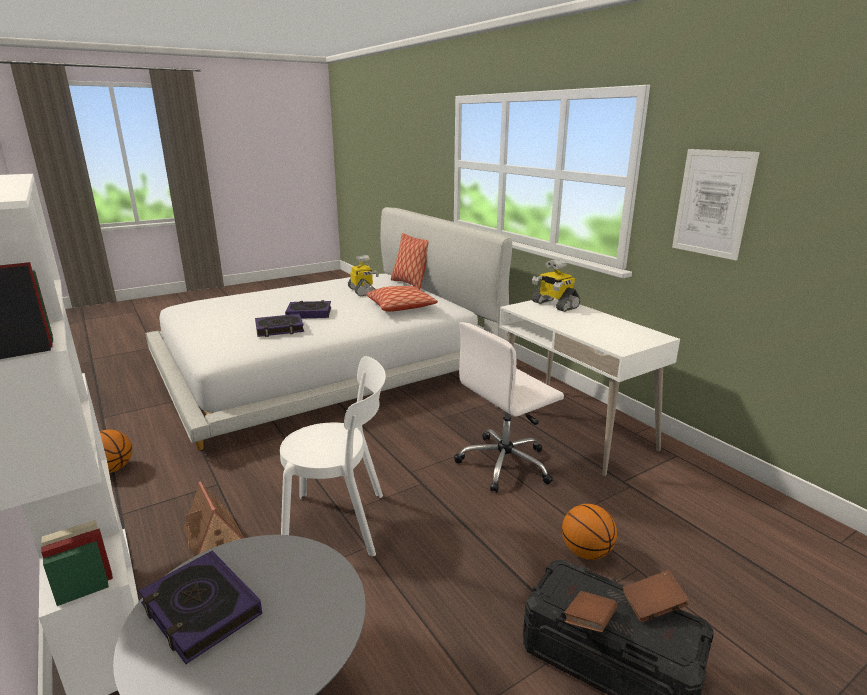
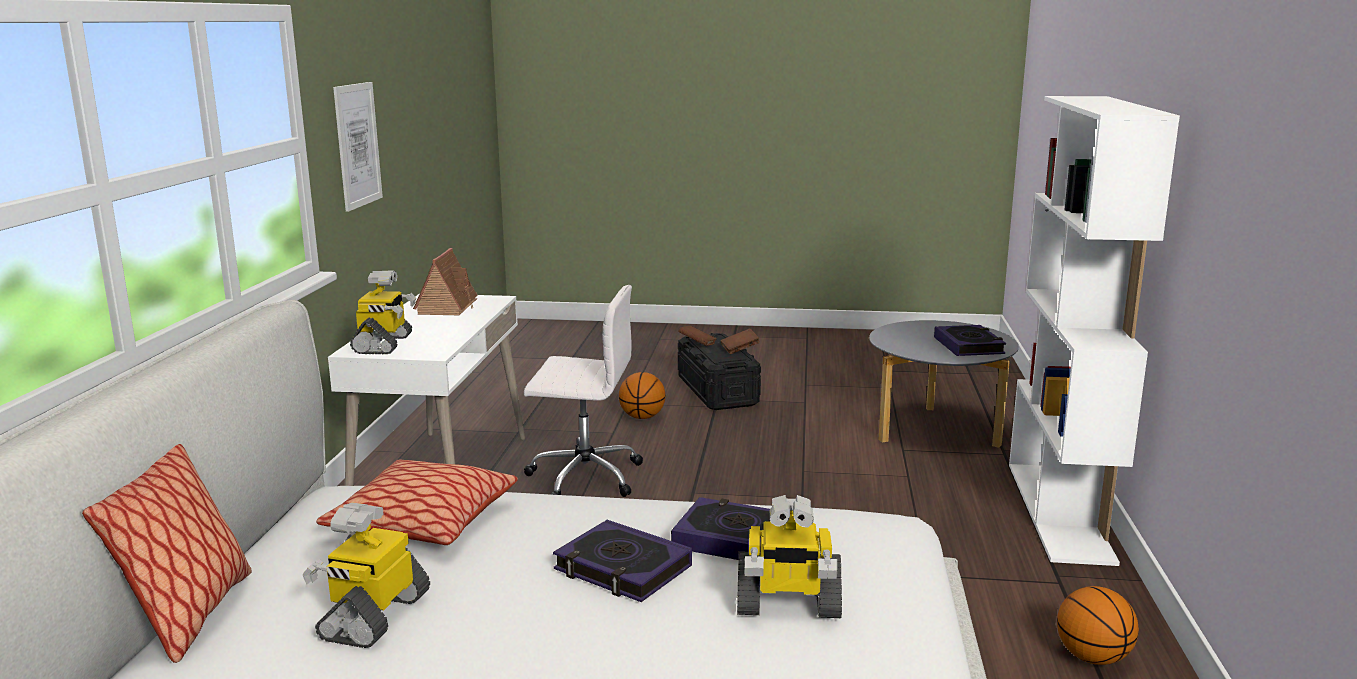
camera: 140 degrees left, 5 degrees down
toy house [183,481,244,556] -> toy house moved to [413,248,478,315]
white chair [280,356,386,557] -> none
none -> toy robot [737,495,842,618]

